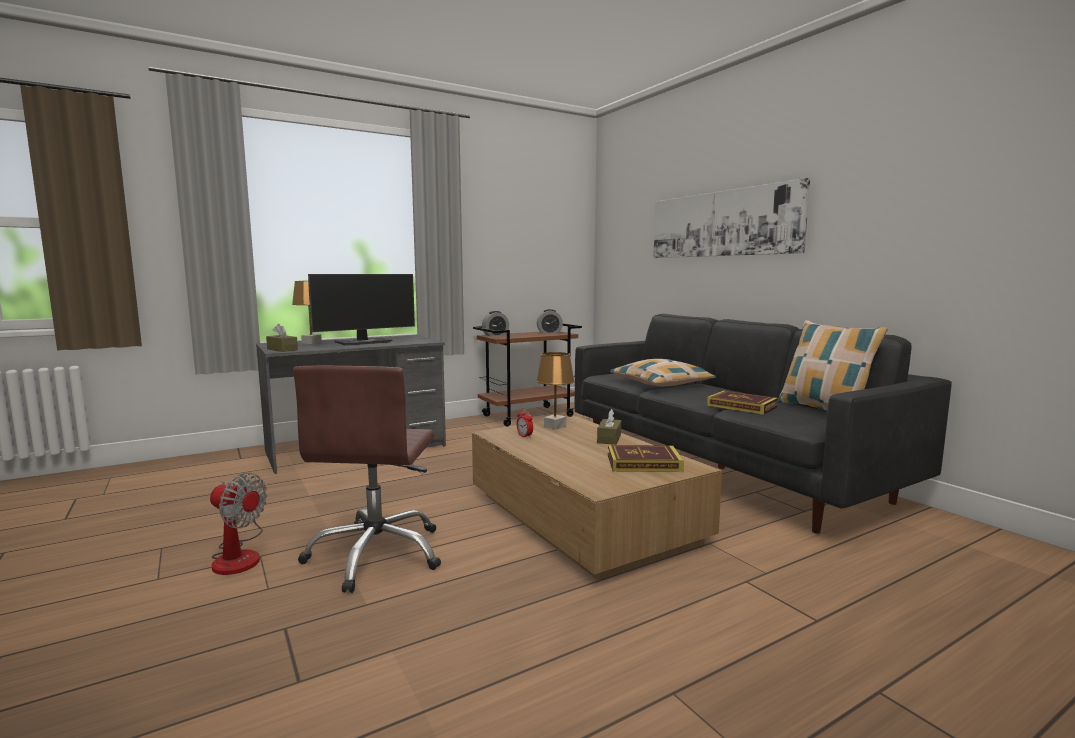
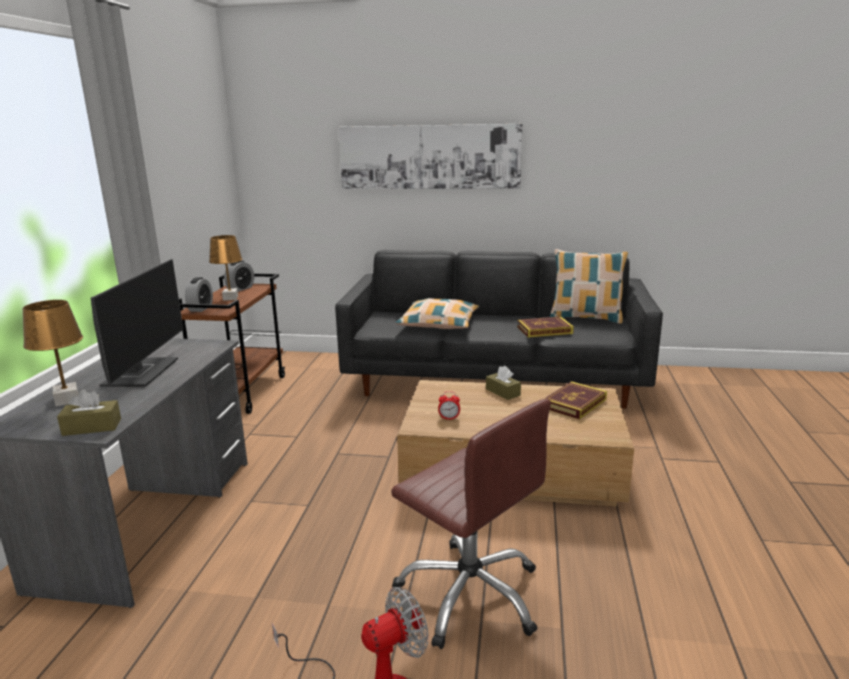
camera: 50 degrees left, 10 degrees up
brown table lamp [536,352,574,430] -> brown table lamp moved to [209,235,242,301]

